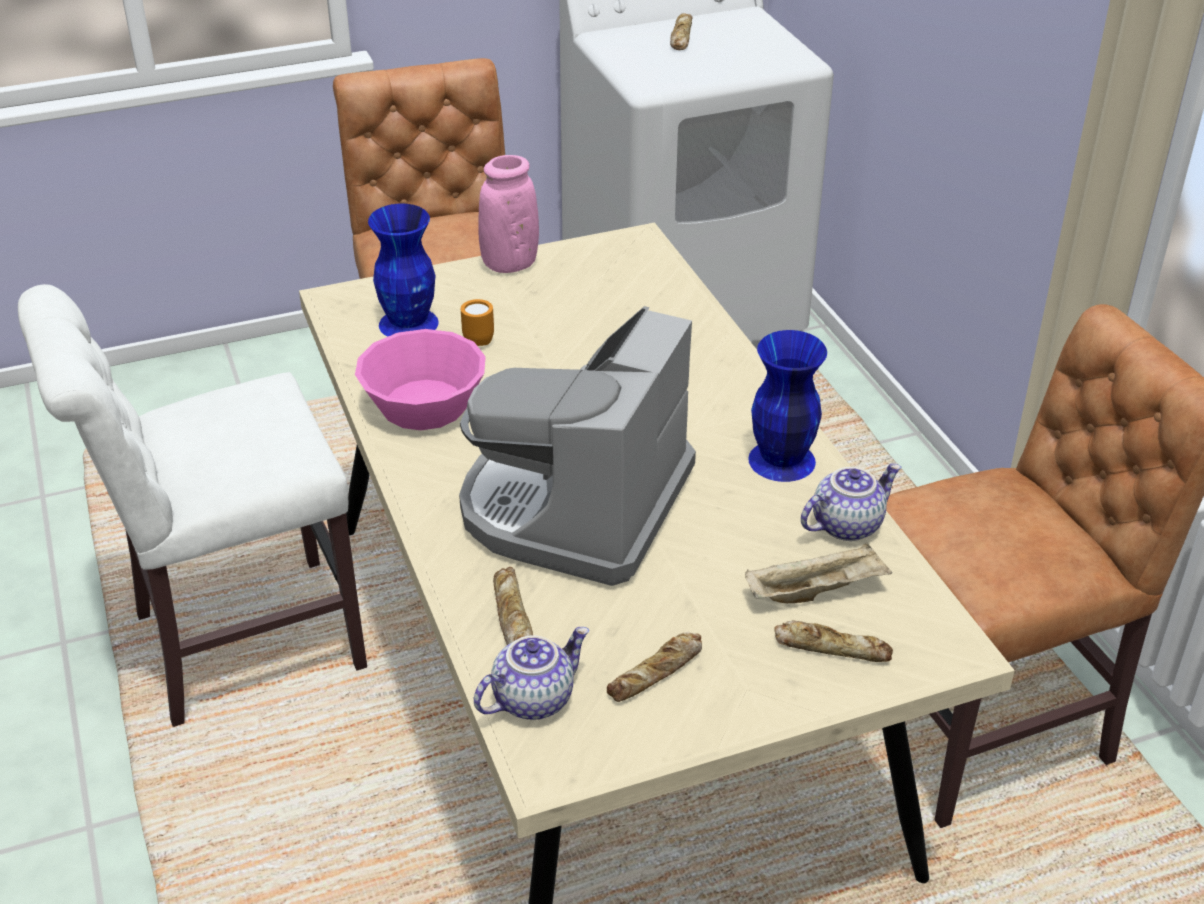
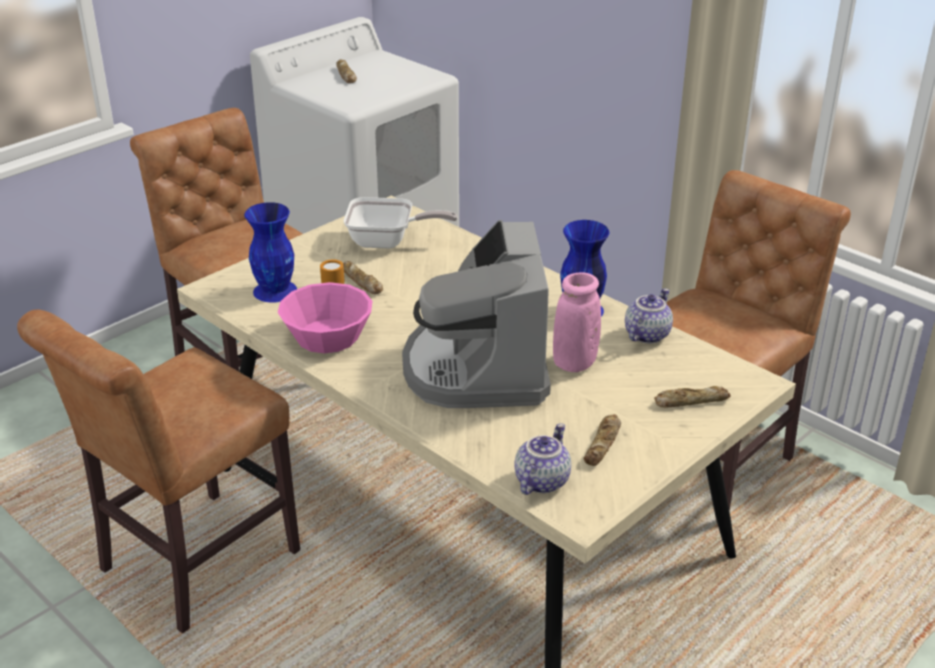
camera: 25 degrees left, 5 degrees down
white chair [18,284,367,727] -> brown chair [17,309,300,633]
pink vase [478,155,539,273] -> pink vase moved to [553,272,601,372]
bread [493,567,533,645] -> bread moved to [343,261,383,294]
beige tray [745,542,892,603] -> none
none -> frying pan [344,197,458,249]

